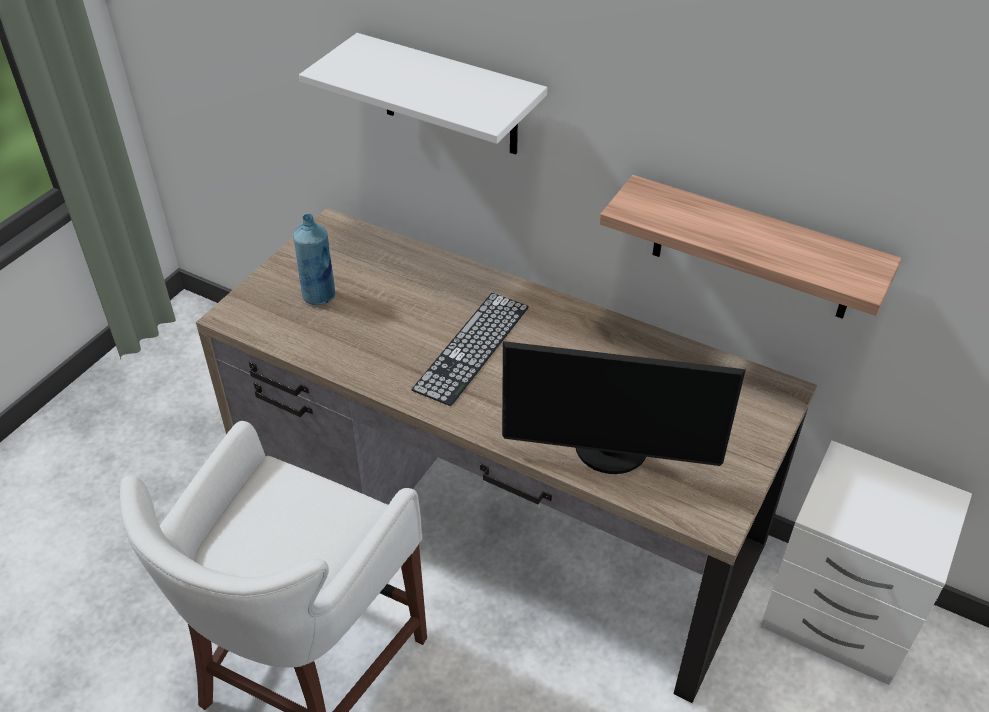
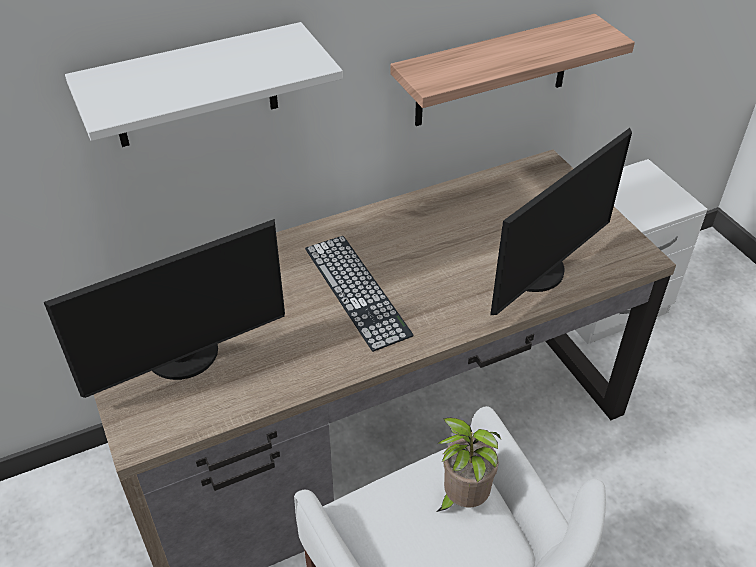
camera: 55 degrees left, 0 degrees up
blue bottle [293,214,335,305] -> monitor [44,219,285,398]
none -> potted plant [437,418,501,512]

